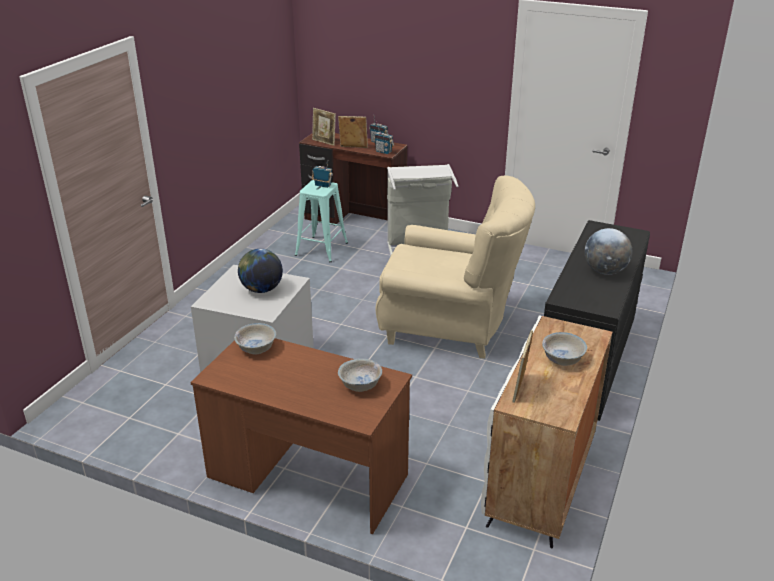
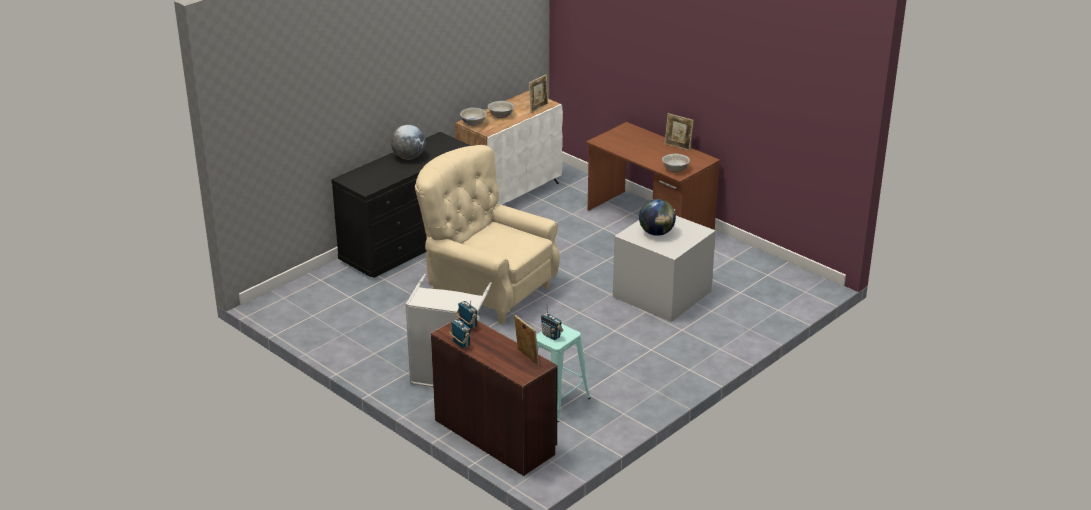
camera: 160 degrees left, 0 degrees up
picture frame [338,116,368,148] -> picture frame moved to [665,113,694,151]
white bowl [338,359,382,392] -> white bowl moved to [460,108,487,126]

